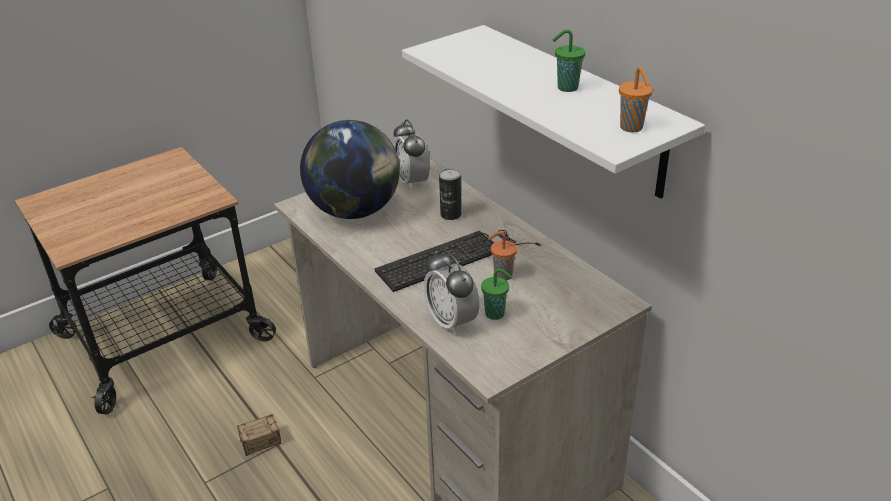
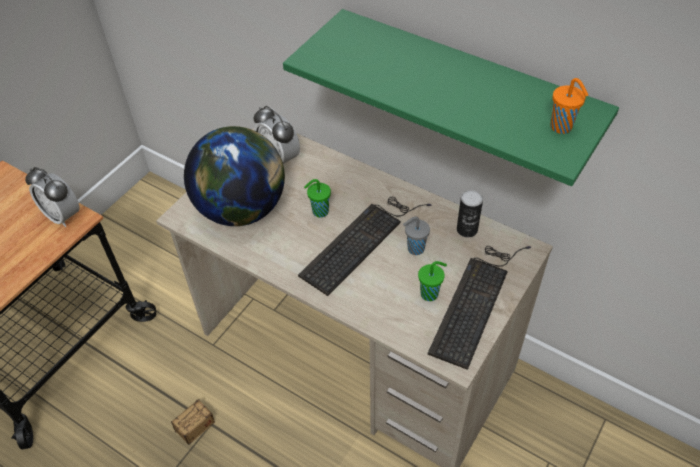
camera: 20 degrees left, 15 degrees up
white shelf [402,25,705,199] -> green shelf [283,9,619,186]
alarm clock [424,249,480,335] -> alarm clock moved to [25,167,80,227]
can [439,168,461,220] -> can moved to [457,190,483,237]
orange cup [488,231,517,281] -> grey cup [403,217,430,255]
green cup [552,29,585,92] -> green cup moved to [304,179,331,218]
none -> keyboard [428,246,531,370]

